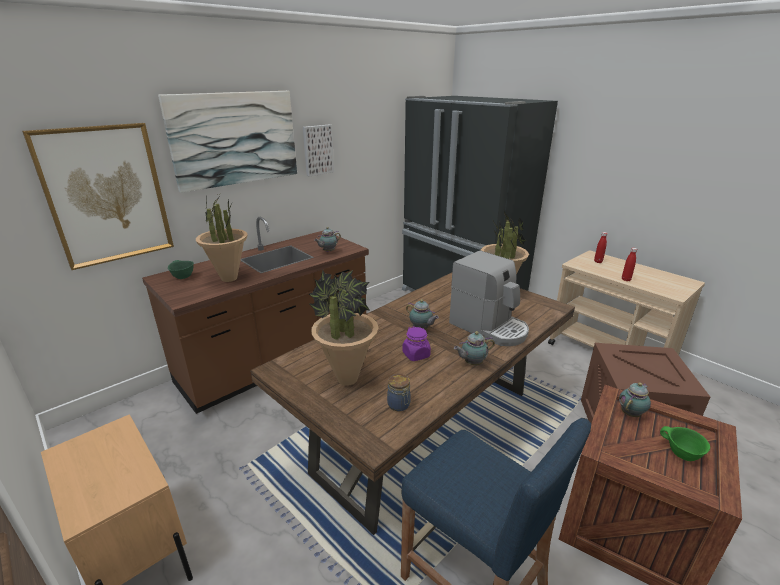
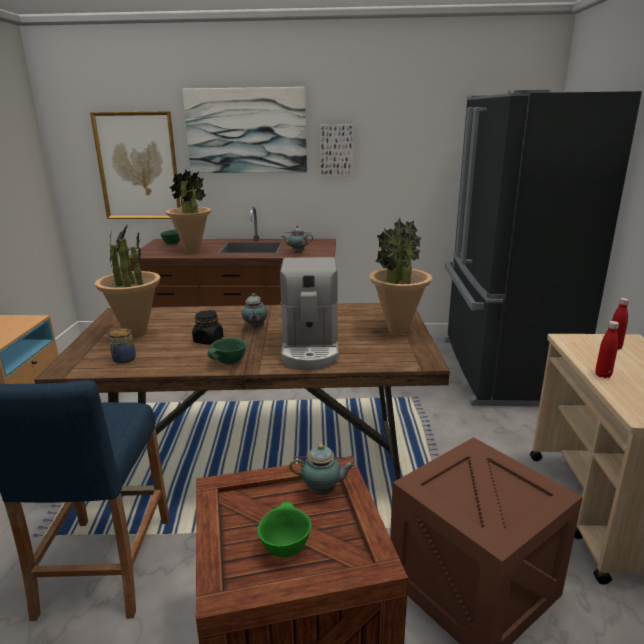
camera: 45 degrees right, 5 degrees down
purple jar [402,326,431,361] -> black jar [192,310,223,345]
teapot [454,331,495,365] -> green bowl [208,337,247,365]

